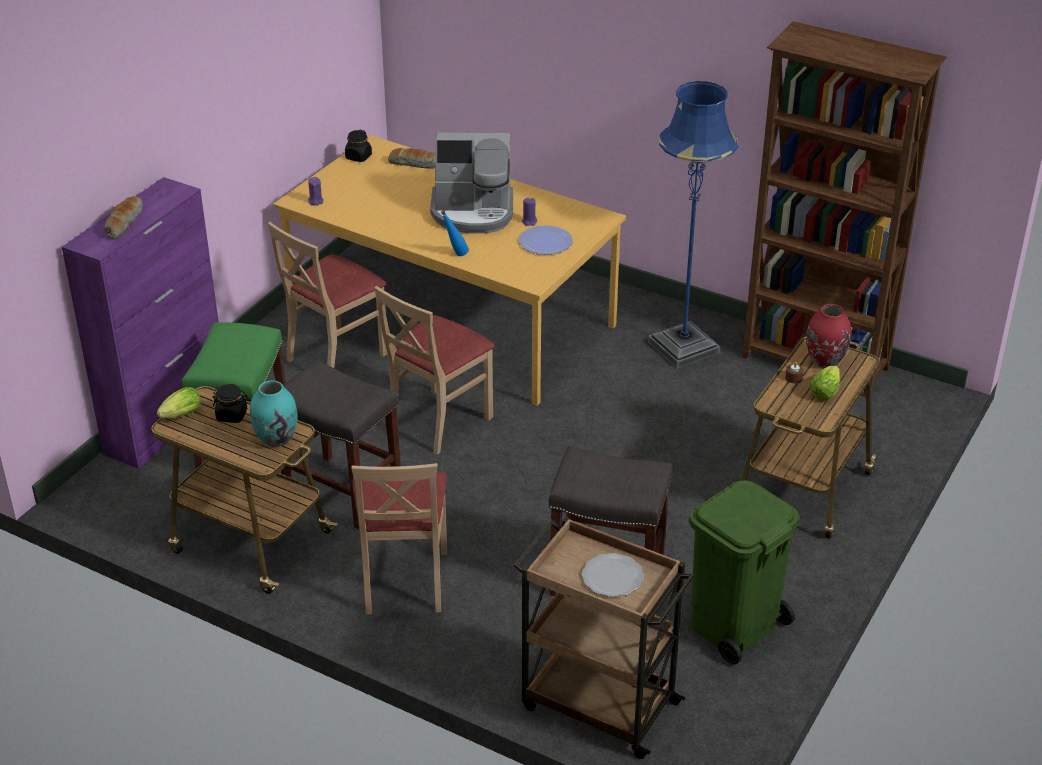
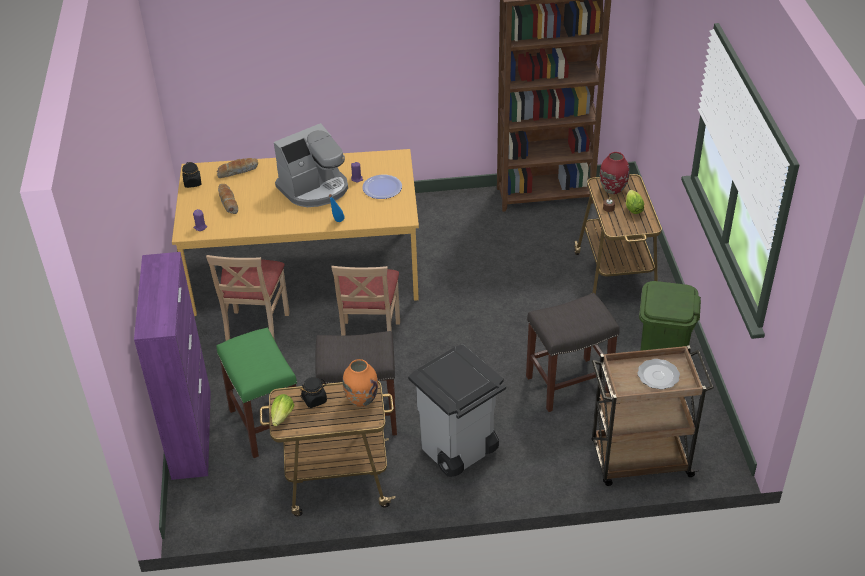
camera: 35 degrees left, 5 degrees up
bread [104,196,143,240] -> bread moved to [218,184,238,214]
turquoise vase [250,380,298,447] -> orange vase [343,359,378,407]
beige chair [352,463,447,614] -> grey trash can [408,344,506,477]
blue floor lamp [648,81,738,368] -> none

